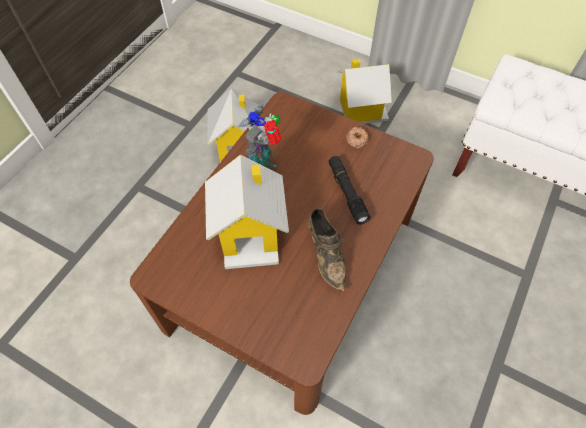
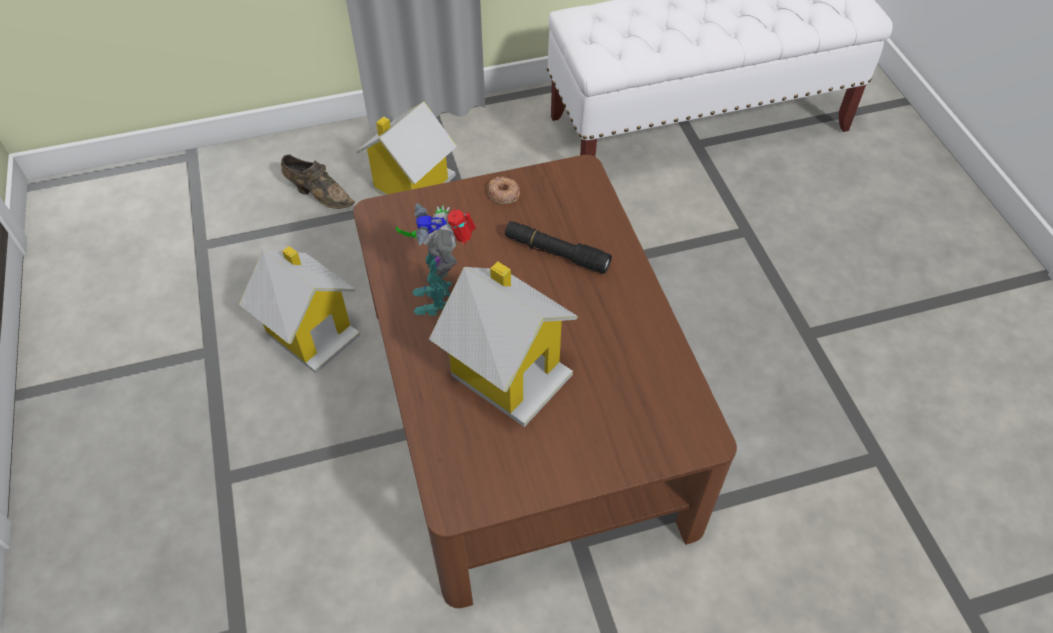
camera: 45 degrees left, 5 degrees down
brown shoe [308,208,346,292] -> brown shoe moved to [281,154,355,209]

